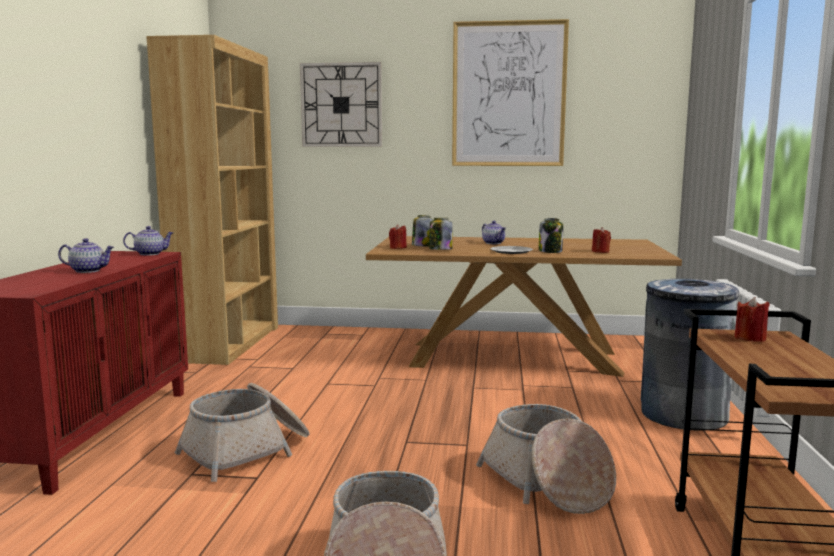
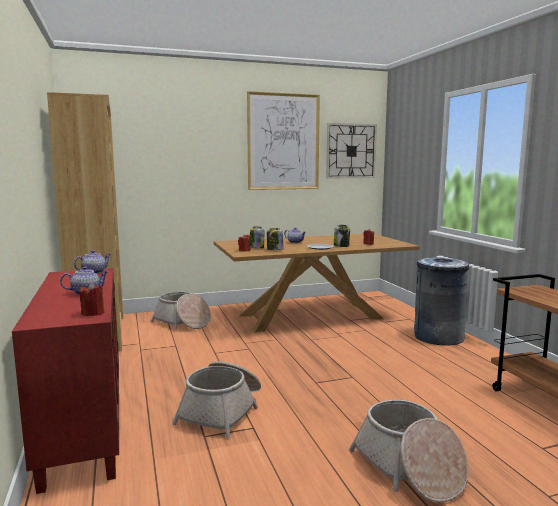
camera: 25 degrees left, 0 degrees up
wall clock [300,62,382,147] -> wall clock moved to [326,123,377,179]
basket [476,404,616,514] -> basket moved to [151,292,211,330]
red candle [734,297,770,342] -> red candle moved to [80,283,104,316]

